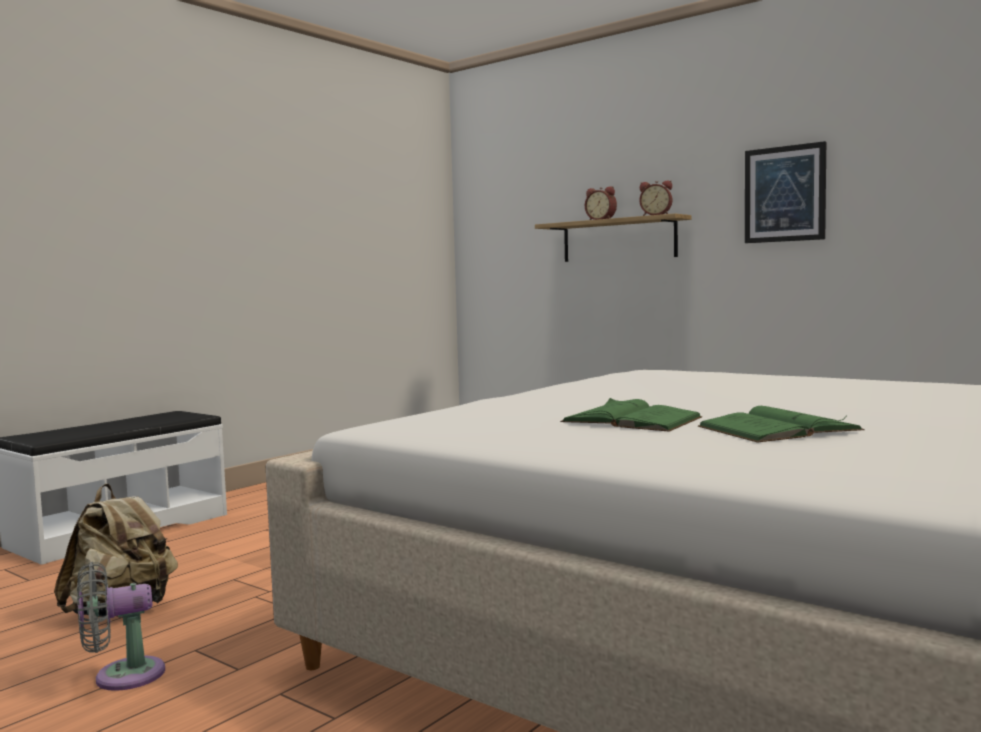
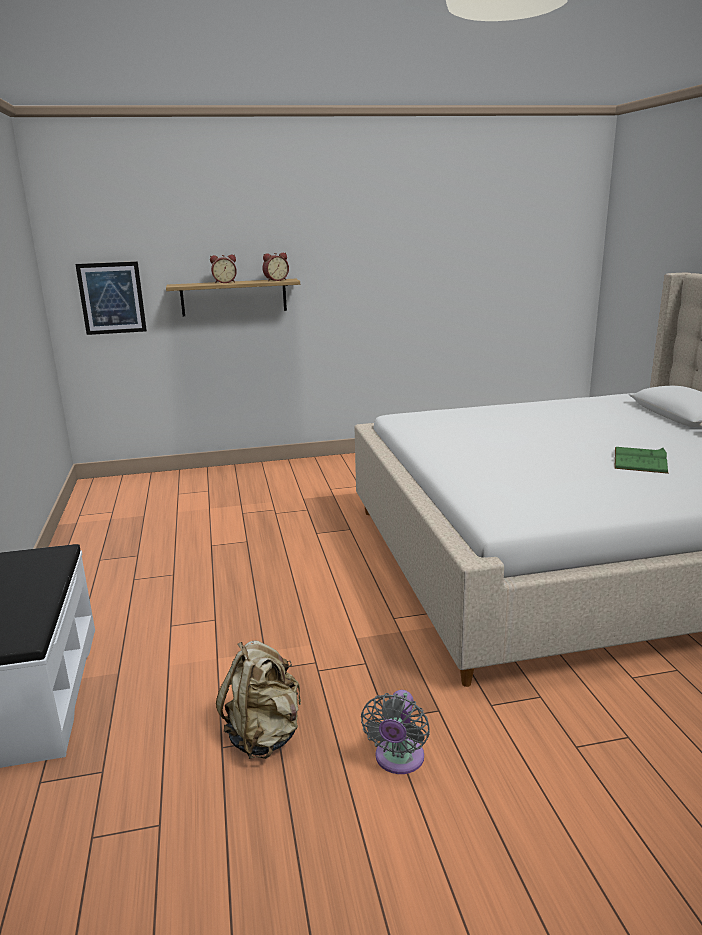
camera: 50 degrees left, 15 degrees up
green book [560,398,702,432] -> none
picture [745,141,826,243] -> picture moved to [75,261,147,335]

